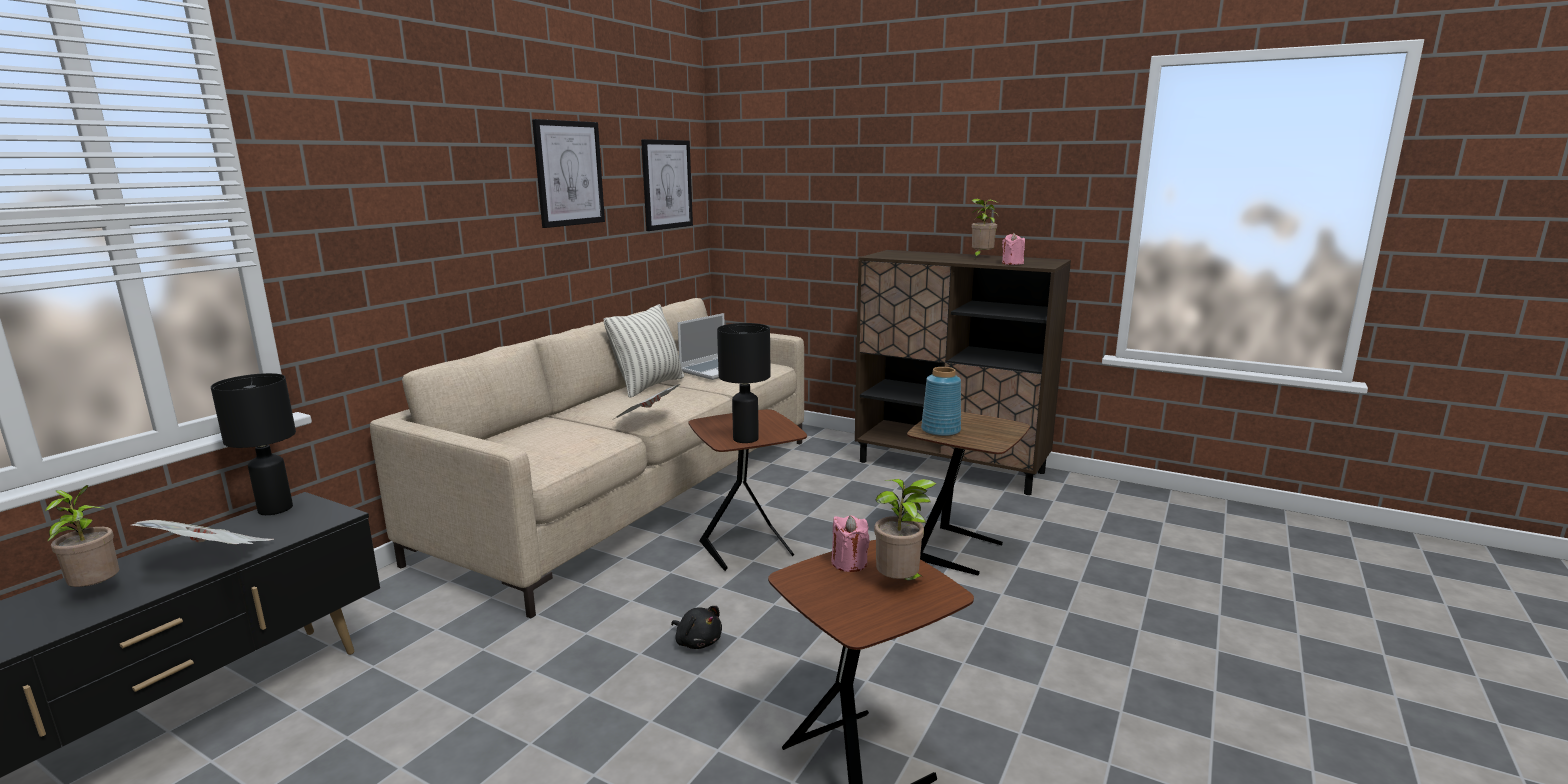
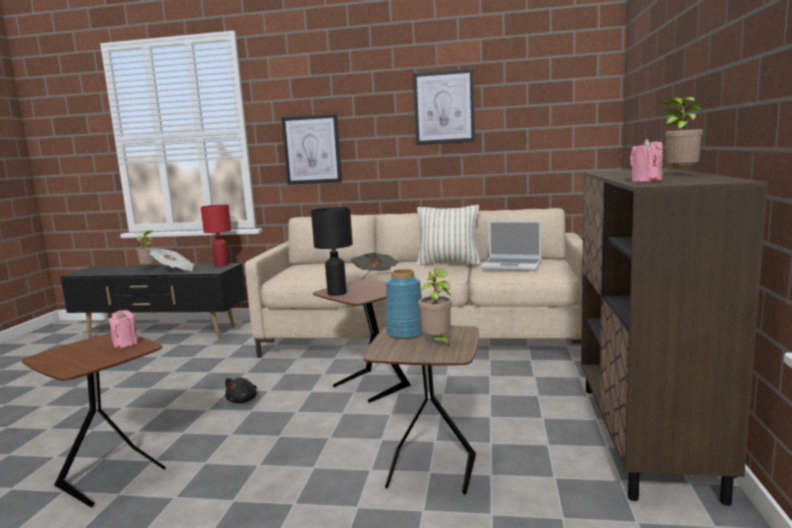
camera: 70 degrees right, 5 degrees down
black table lamp [211,373,296,515] -> red table lamp [201,204,232,266]
picture [641,139,693,231] -> picture moved to [282,114,342,185]
potted plant [874,479,936,581] -> potted plant moved to [418,268,452,347]

